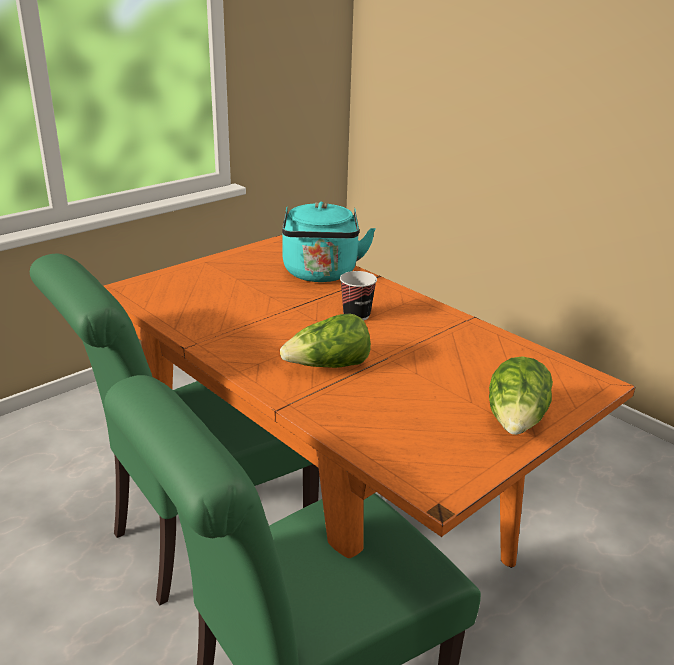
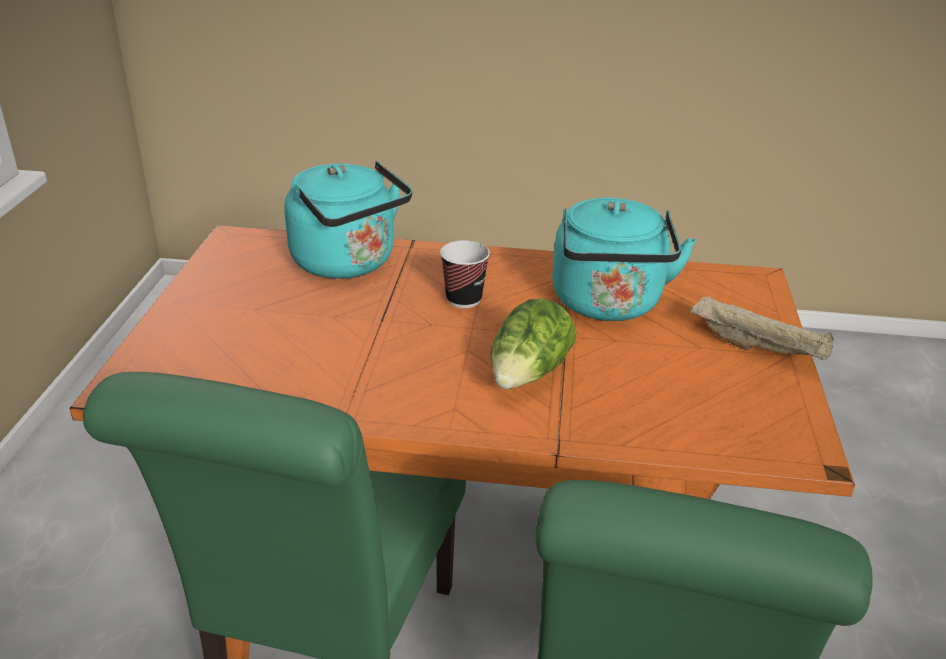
camera: 40 degrees left, 5 degrees up
lettuce [489,356,553,435] -> beige tray [690,296,834,360]
none -> turquoise kettle [552,198,696,321]

